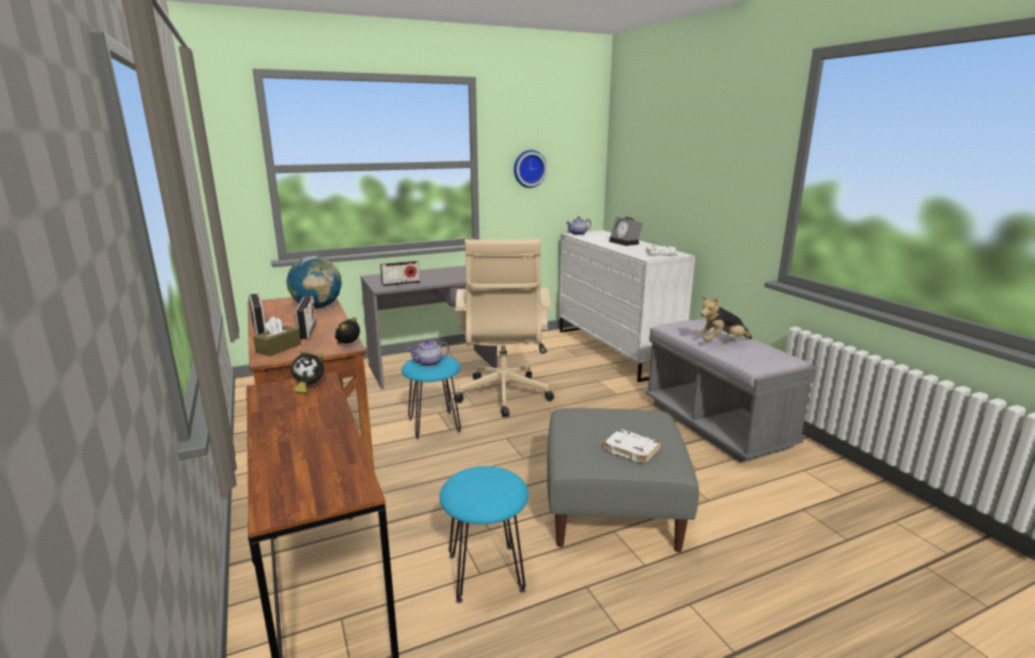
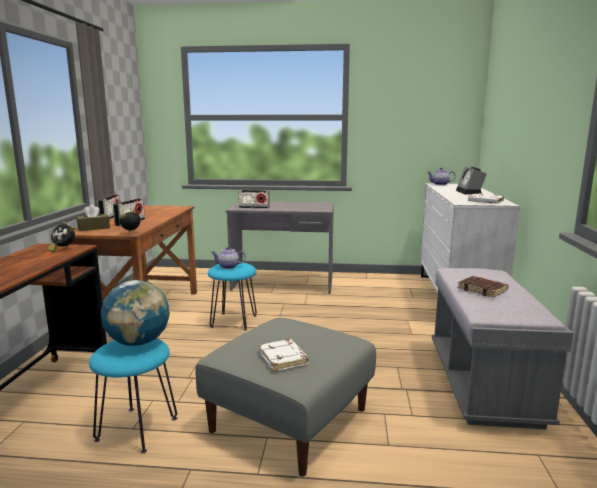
camera: 30 degrees right, 5 degrees down
globe [286,256,342,309] -> globe moved to [101,280,170,346]
beige office chair [454,239,554,417] -> none
wall clock [514,150,547,188] -> none
plush toy [697,296,752,341] -> brown book [458,276,508,298]

